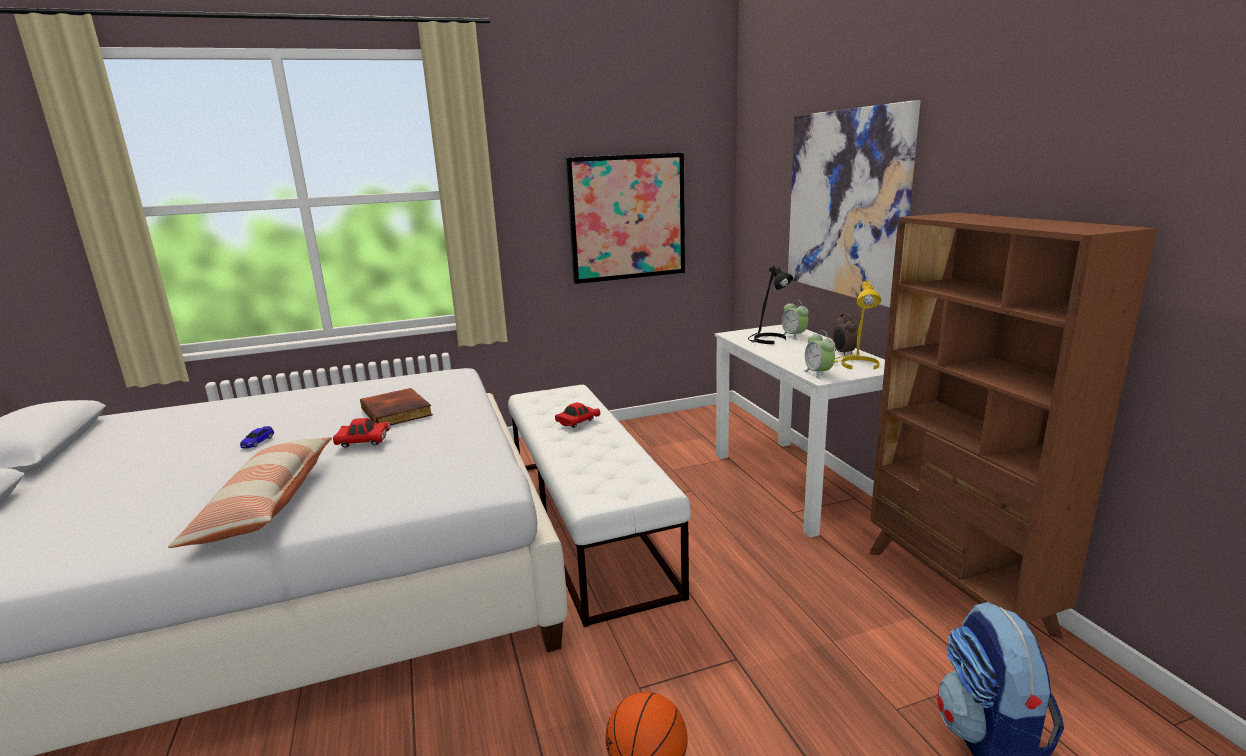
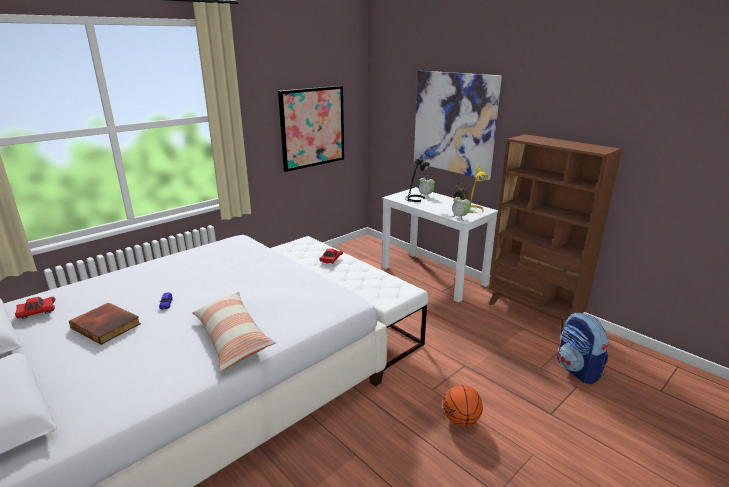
camera: 25 degrees left, 5 degrees up
red toy car [333,418,391,448] -> red toy car moved to [15,297,55,319]
book [360,388,433,425] -> book moved to [69,303,141,345]

